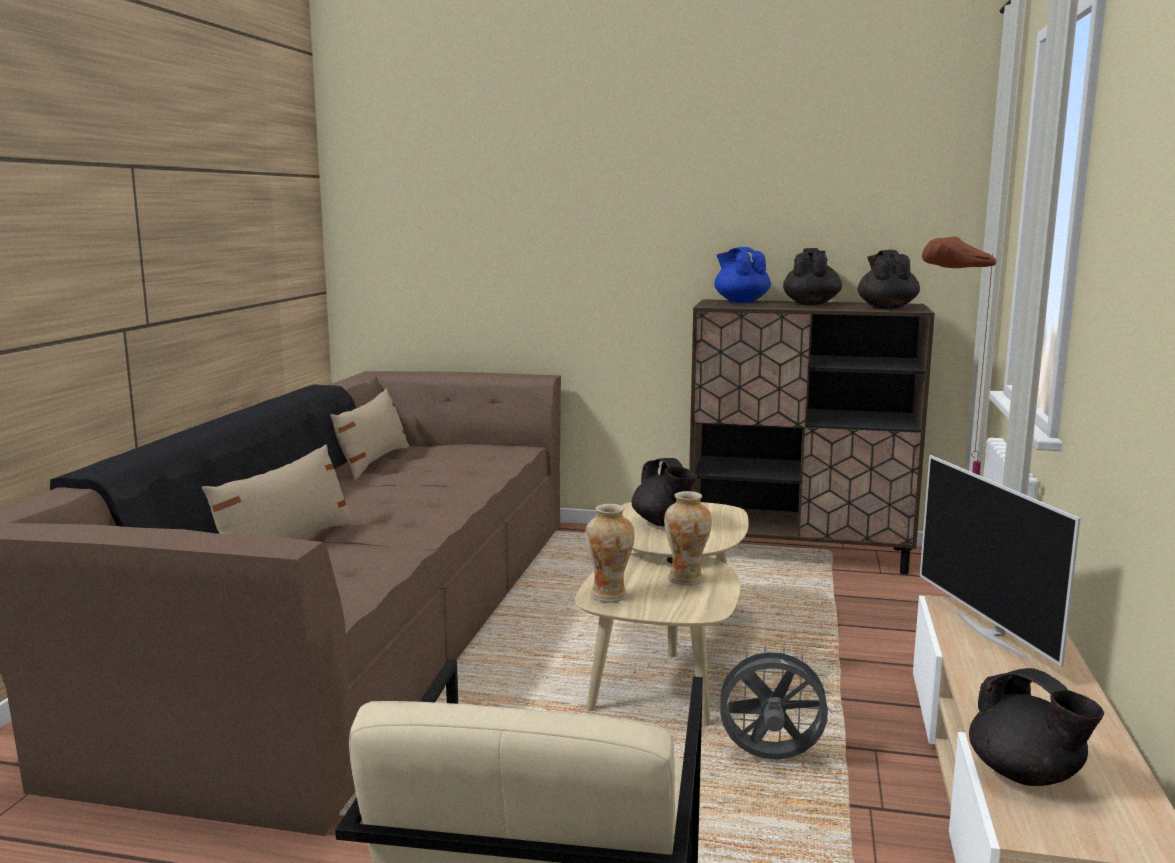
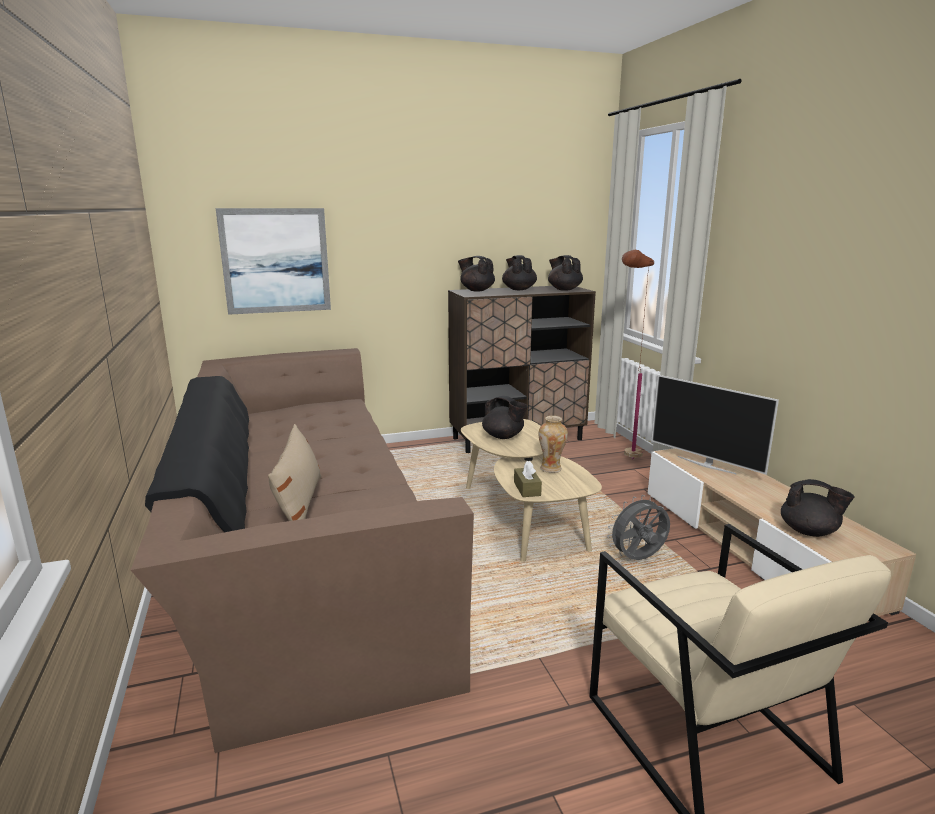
camera: 30 degrees left, 5 degrees up
beige pillow [330,389,409,480] -> none
vase [585,504,635,602] -> brown tissue box [514,461,542,497]
blue teapot [714,247,771,303] -> black teapot [458,256,495,291]
none -> picture [216,208,331,315]

